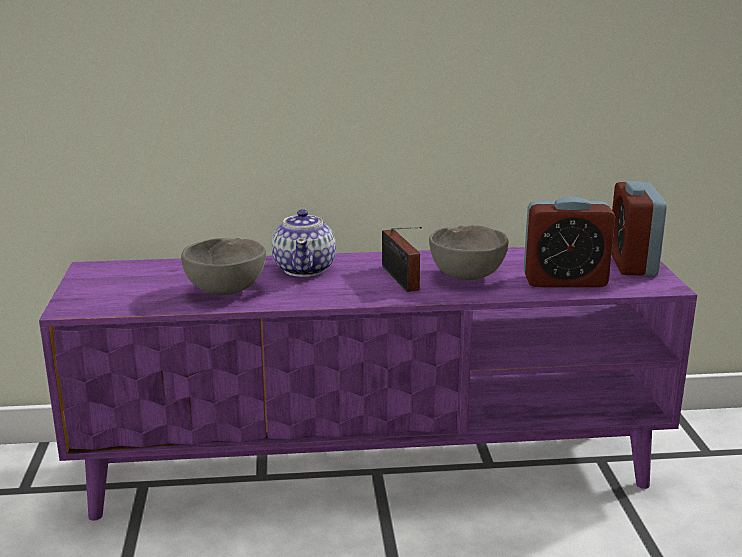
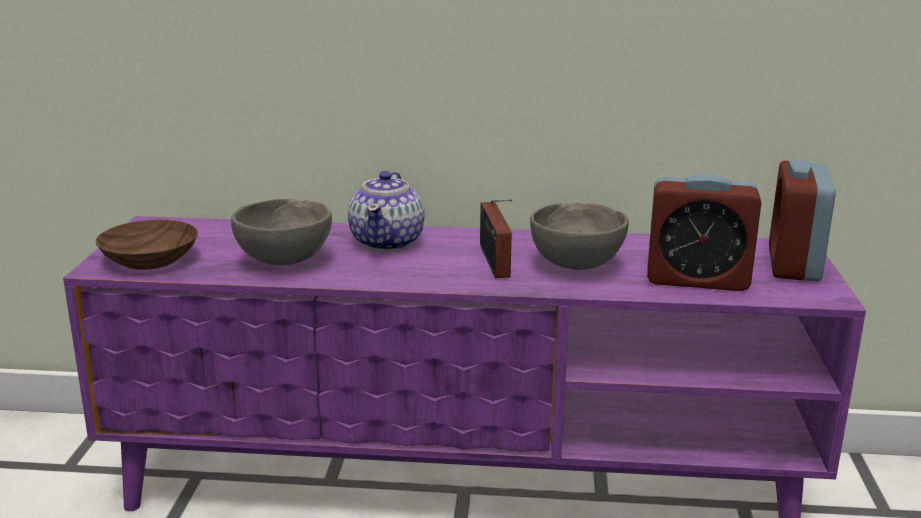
camera: 10 degrees right, 0 degrees up
none -> brown bowl [96,220,198,270]

